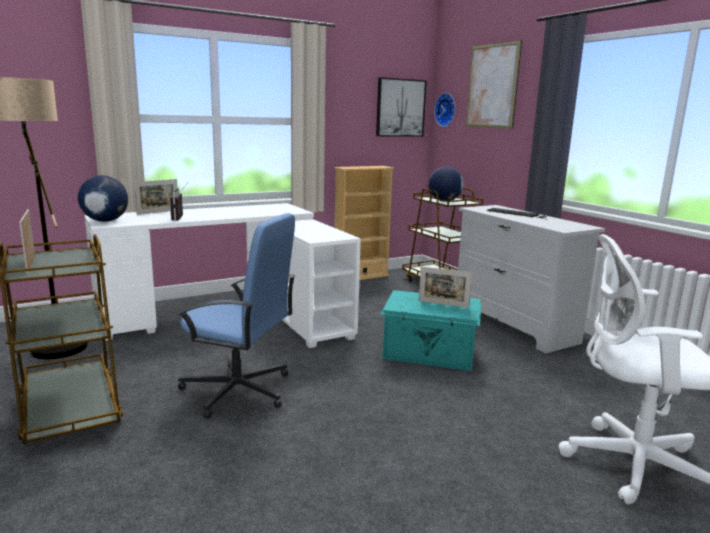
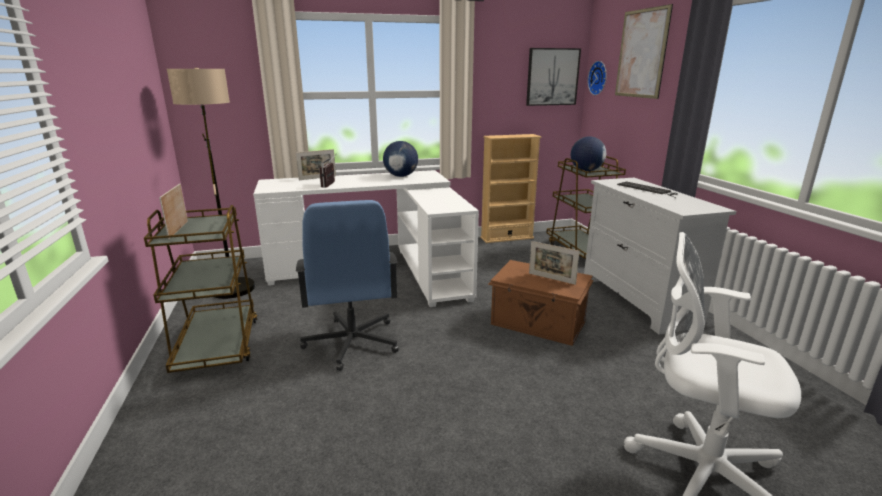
camera: 15 degrees right, 5 degrees up
globe [78,175,128,222] -> globe moved to [383,141,418,177]
blue office chair [178,213,296,419] -> blue office chair turned 45 degrees clockwise [296,200,398,371]
turquoise storage box [380,290,482,371] -> brown storage box [488,260,594,346]

